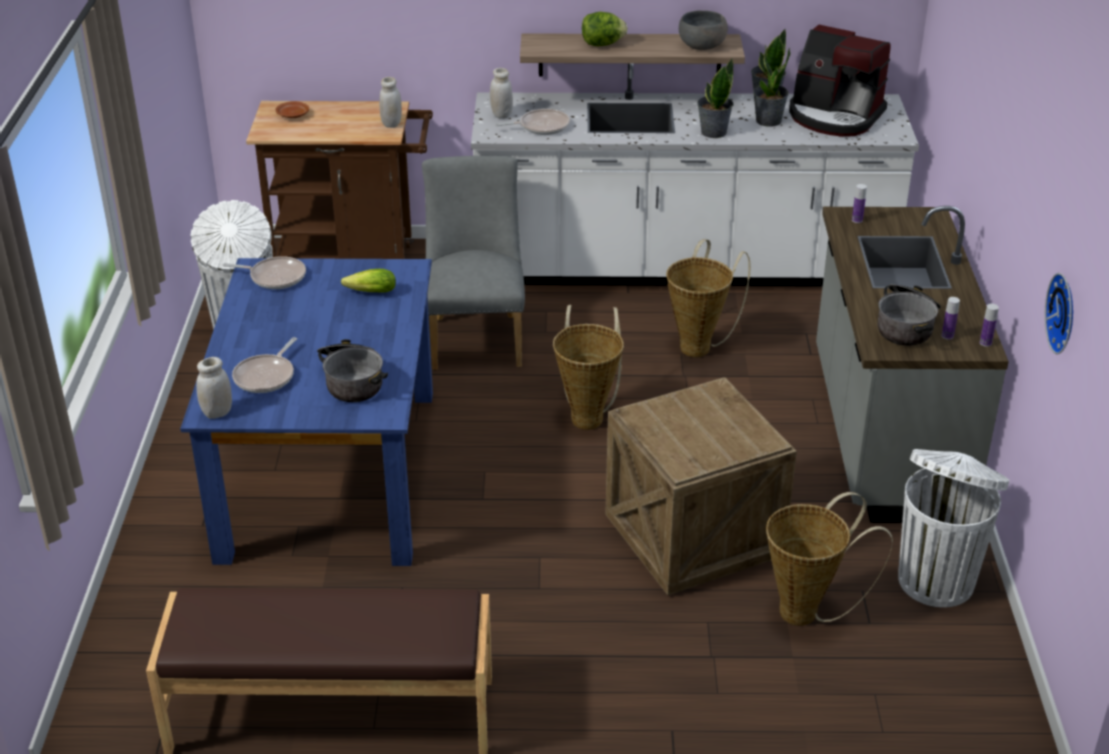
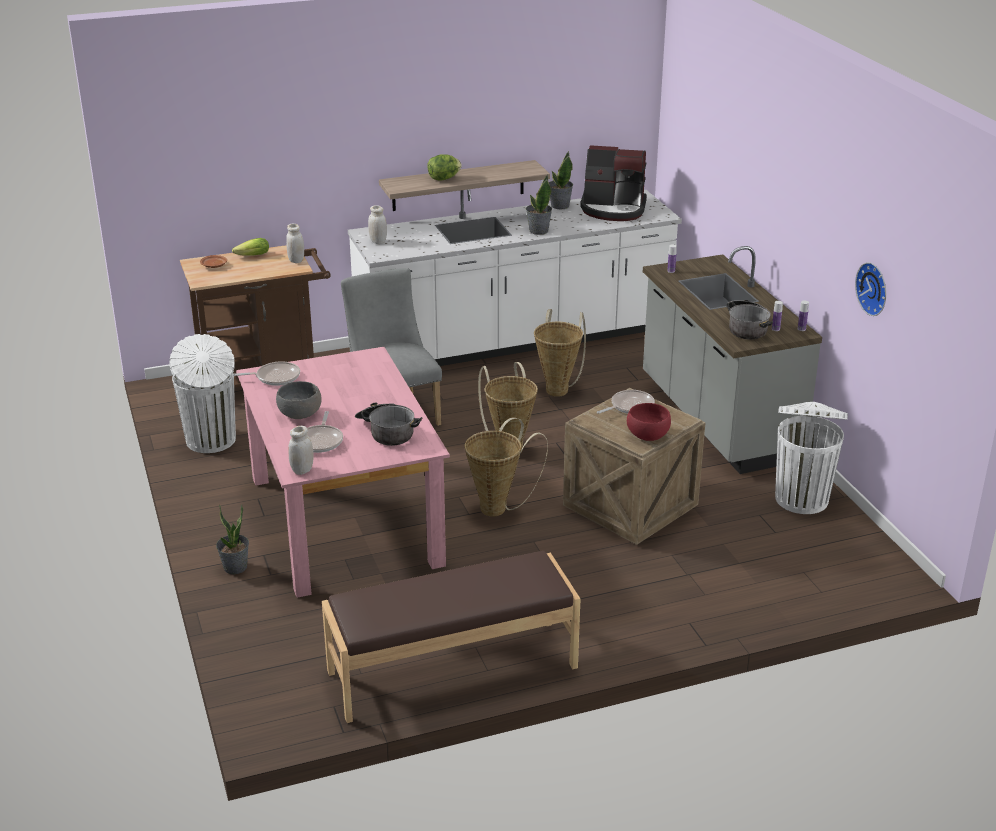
camera: 20 degrees left, 5 degrees down
blue dining table [180,258,433,566] -> pink dining table [236,347,450,598]
lettuce [341,269,396,293] -> lettuce moved to [232,238,269,256]
frying pan [495,109,570,135] -> frying pan moved to [597,390,655,414]
grey bowl [679,10,728,50] -> grey bowl moved to [276,381,322,419]
potted plant [753,45,791,127] -> potted plant moved to [216,504,249,574]
basket [766,492,893,626] -> basket moved to [464,417,548,517]
none -> red bowl [627,403,671,441]

